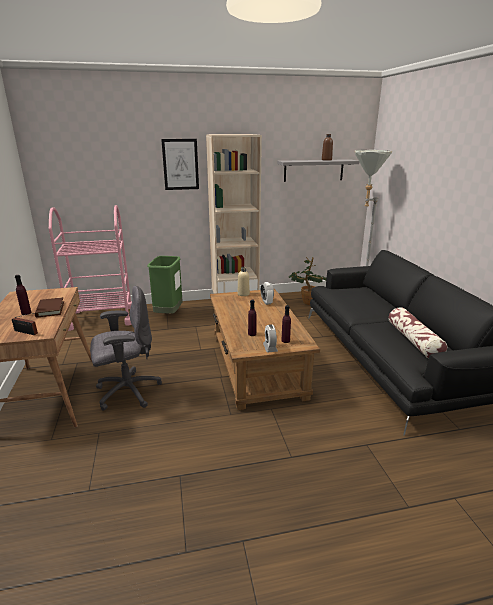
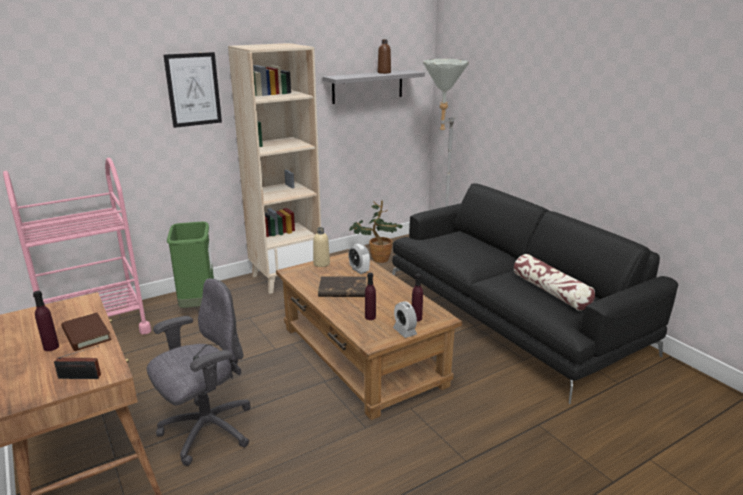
camera: 20 degrees left, 0 degrees up
none -> brown book [318,276,367,297]

